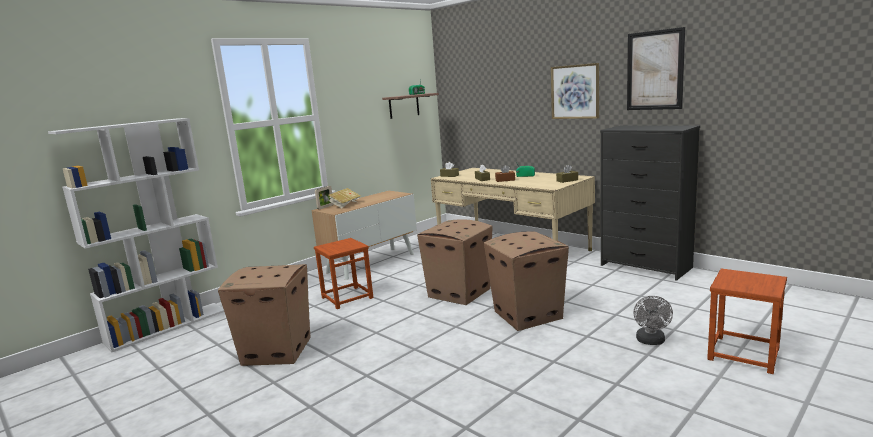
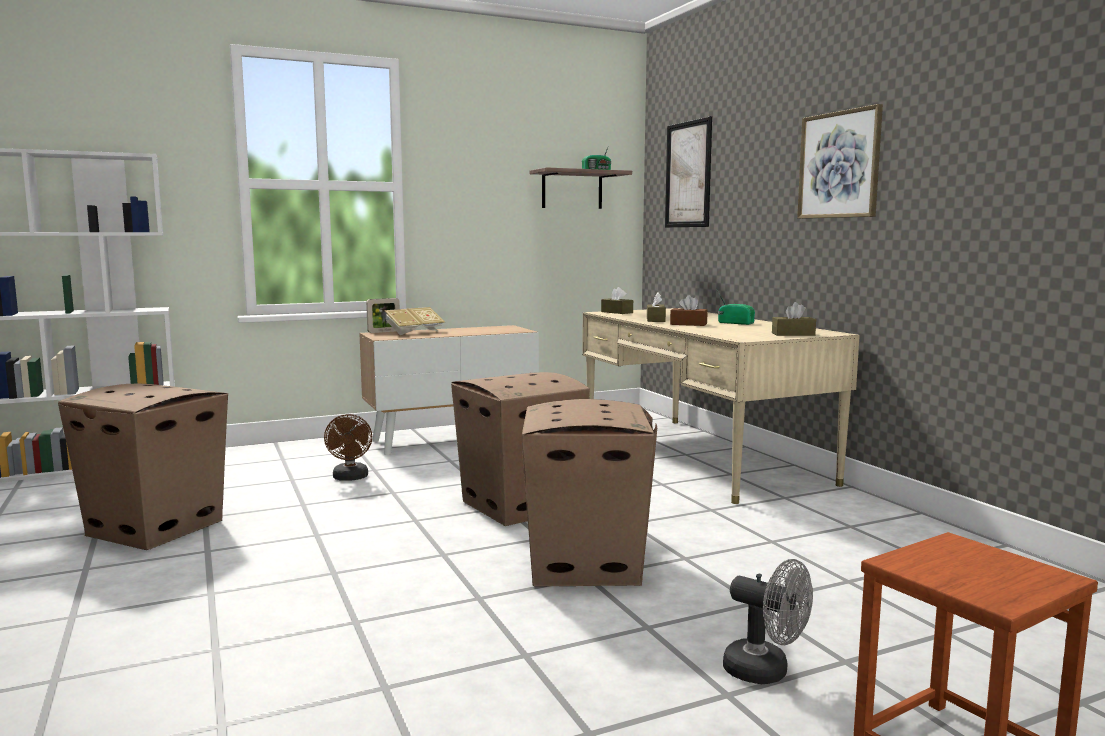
camera: 20 degrees right, 5 degrees down
brown stool [314,238,373,309] -> brown fan [324,414,372,481]
black dresser [600,126,700,281] -> none
picture [627,27,685,110] -> picture moved to [665,116,712,227]
grey fan [633,296,673,345] -> grey fan turned 90 degrees counterclockwise [723,559,813,684]

